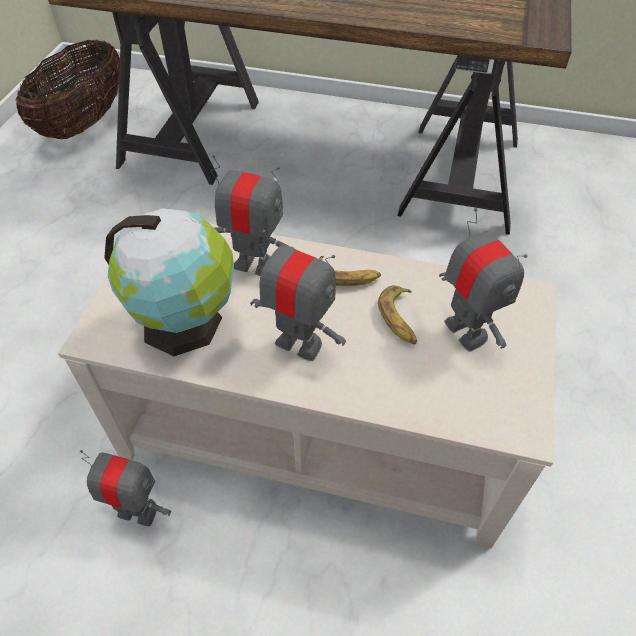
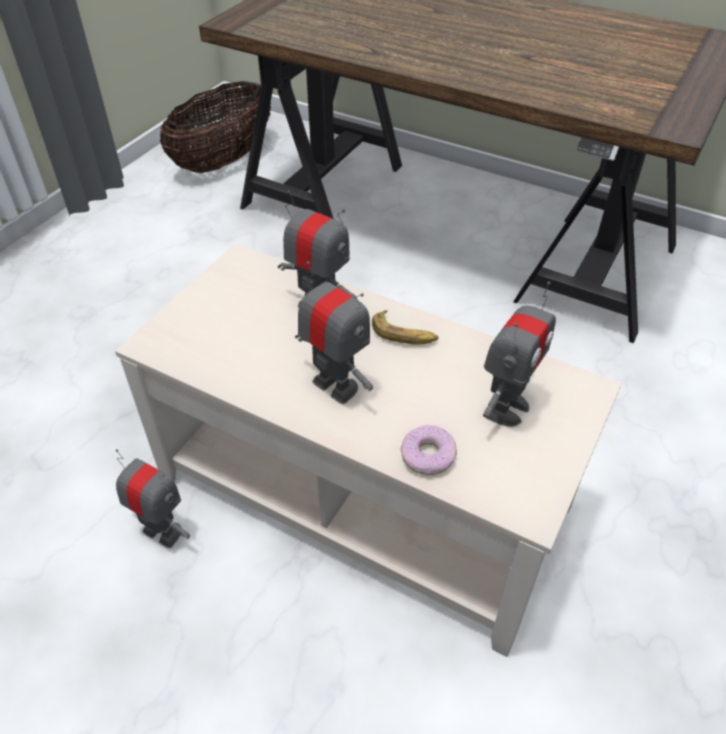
camera: 15 degrees right, 5 degrees down
globe [104,208,234,356] -> none
banana [378,285,417,345] -> none
toy robot [439,208,527,352] -> toy robot turned 45 degrees clockwise [483,282,556,427]
none -> donut [400,425,457,475]

